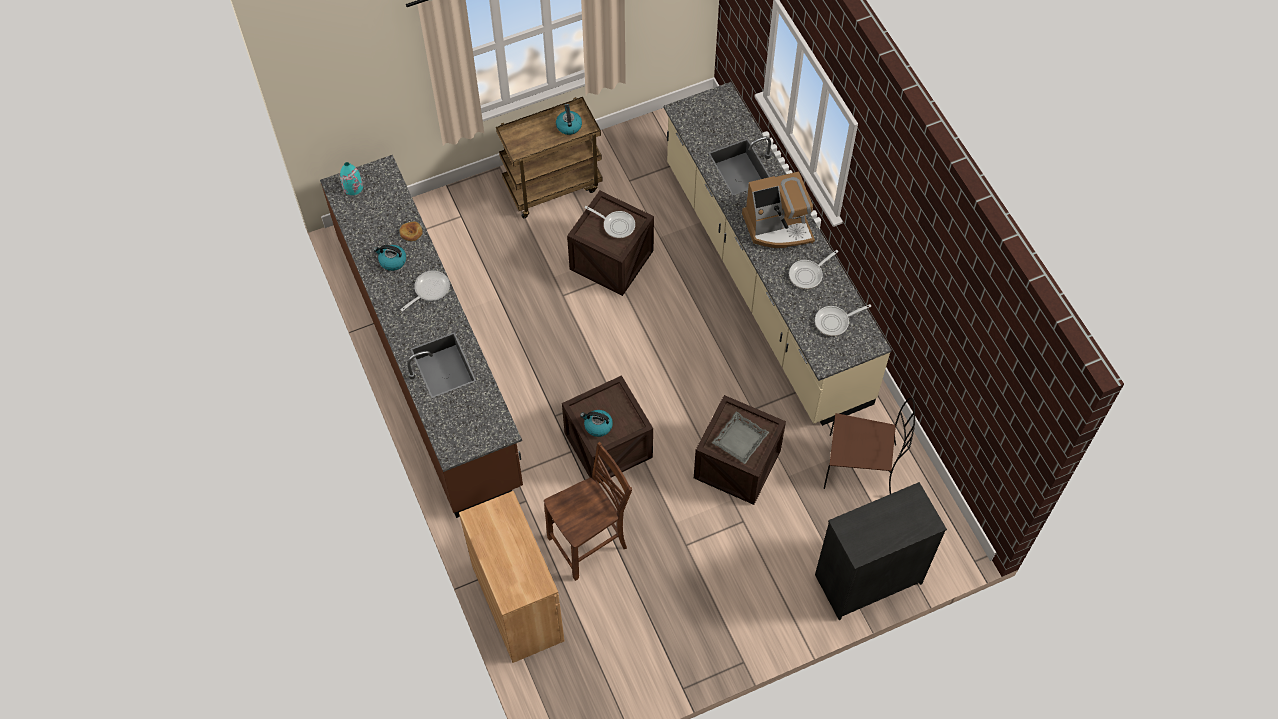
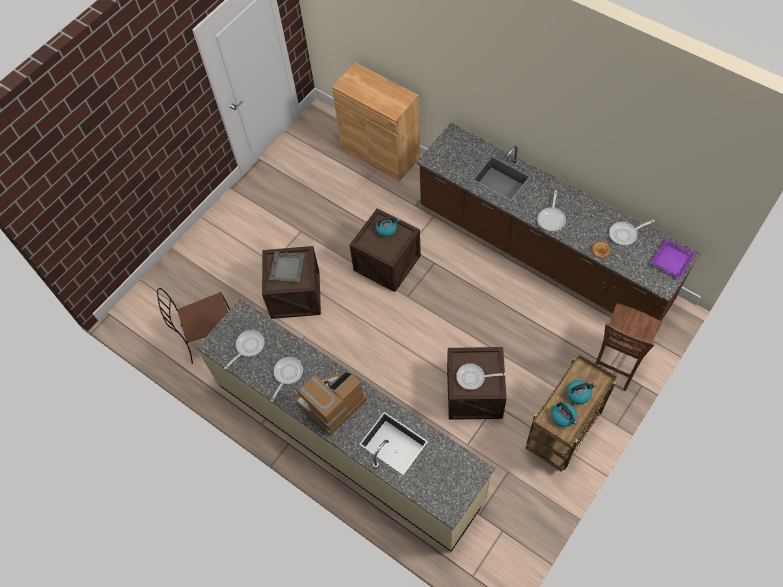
camera: 155 degrees right, 0 degrees up
turquoise vase [340,162,363,195] -> purple tray [650,238,696,278]
kettle [373,245,406,271] -> kettle moved to [566,380,596,404]
brown chair [544,442,632,581] -> brown chair moved to [595,303,662,391]
black dresser [815,482,947,620] -> none
none -> frying pan [609,220,655,246]

